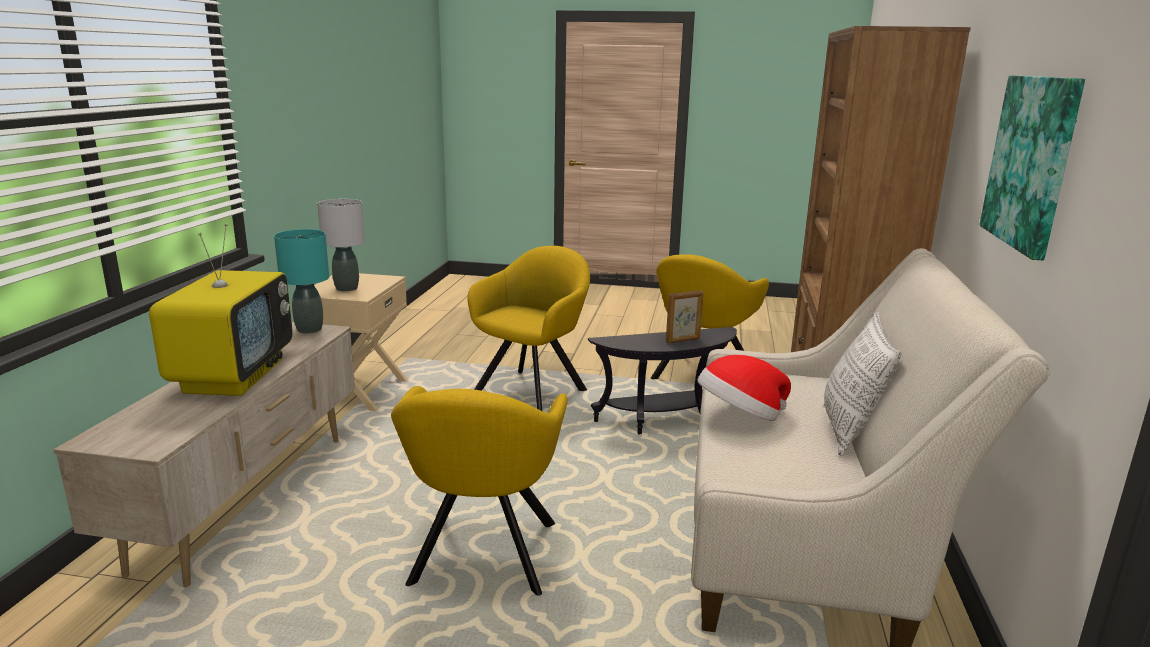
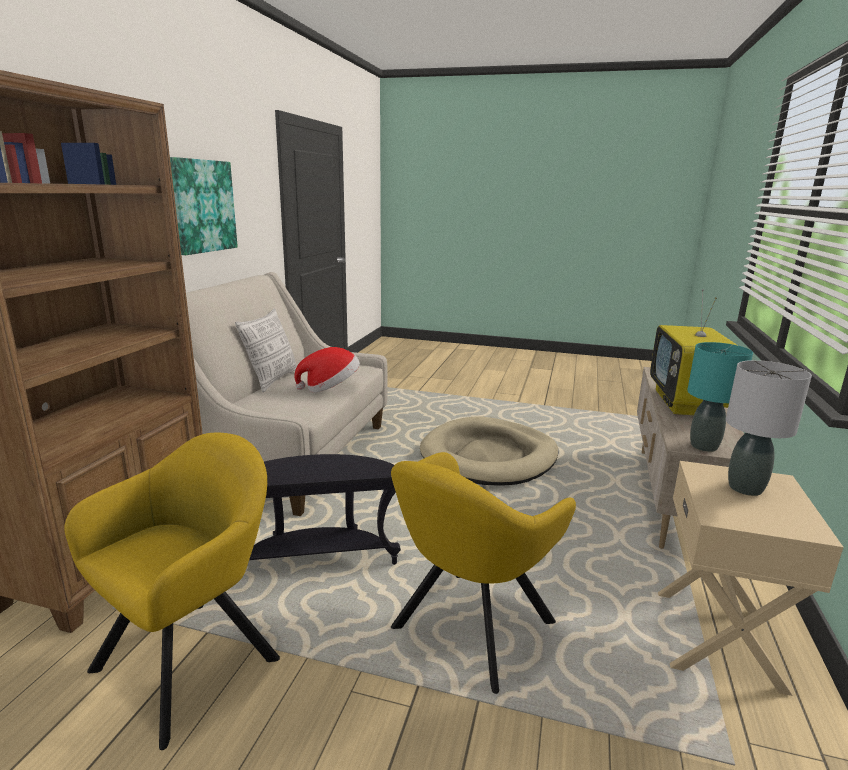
camera: 175 degrees left, 0 degrees up
yellow armchair [391,386,568,596] -> beige dog bed [420,416,559,486]
picture frame [666,290,704,343] -> none

